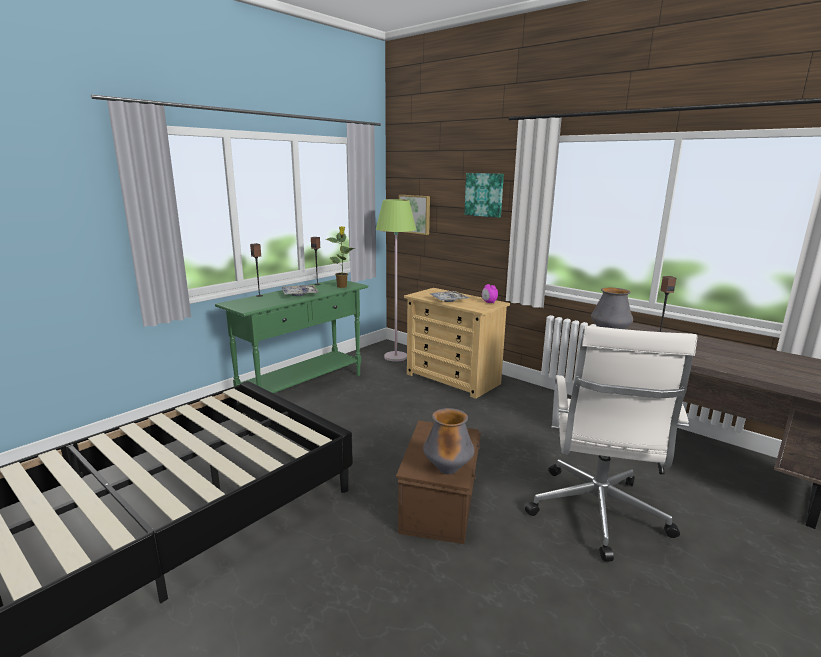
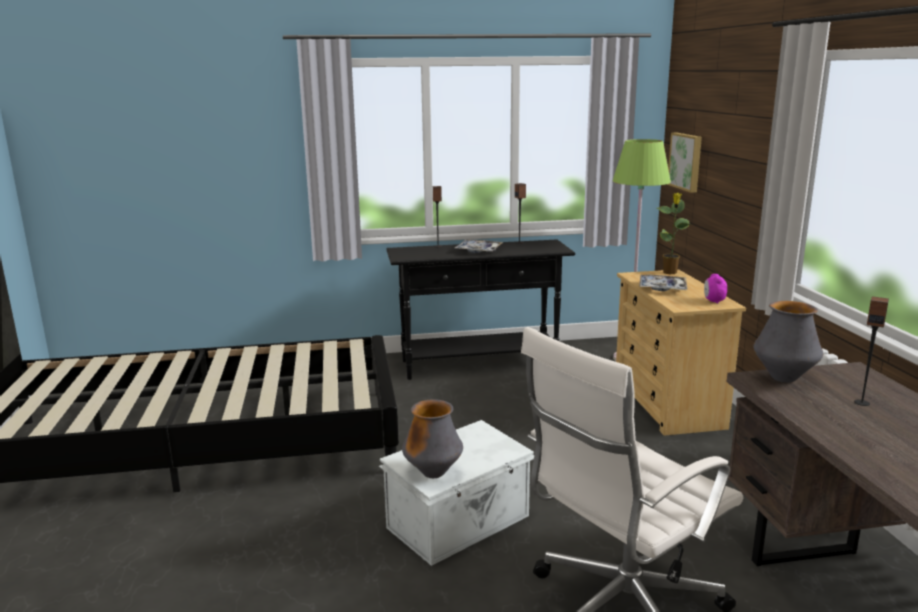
camera: 40 degrees right, 0 degrees up
green console table [215,279,368,393] -> black console table [386,240,575,380]
potted plant [326,226,355,288] -> potted plant moved to [657,193,691,274]
brown storage box [396,420,481,544] -> white storage box [379,420,534,566]
picture [464,173,504,218] -> none

